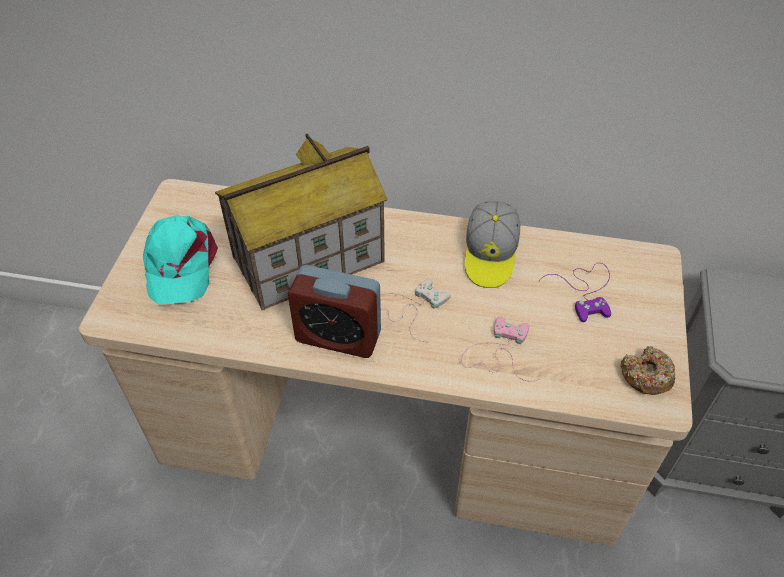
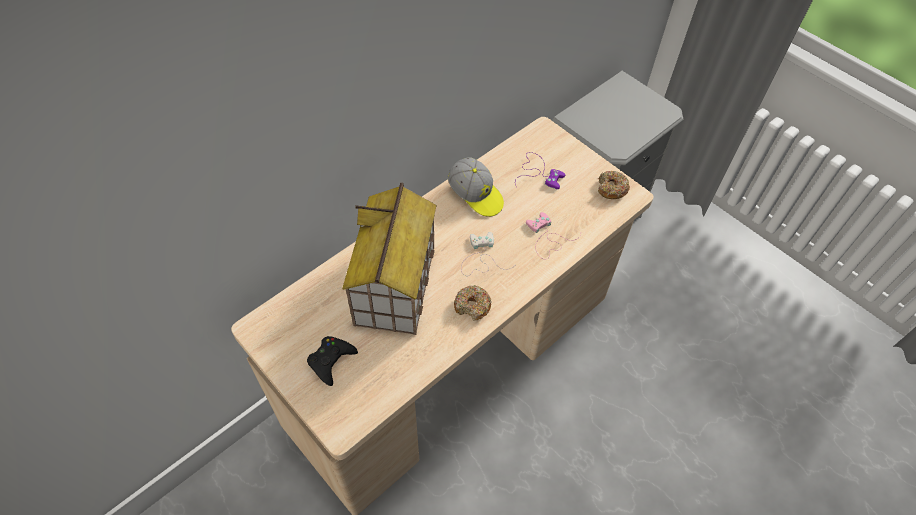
camera: 55 degrees left, 5 degrees up
turquoise cap [143,216,218,304] -> black game controller [307,336,358,386]
alarm clock [288,265,381,358] -> donut [454,285,491,321]

